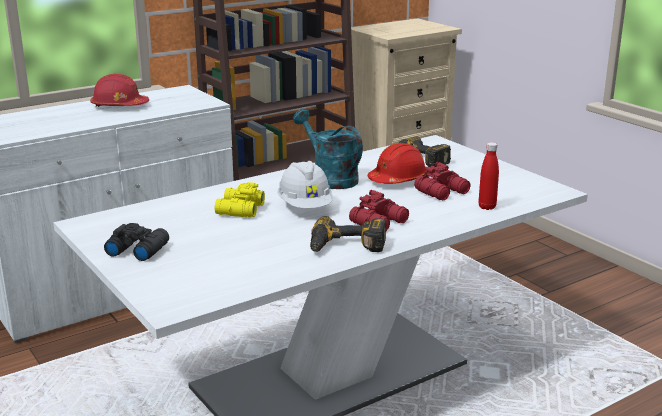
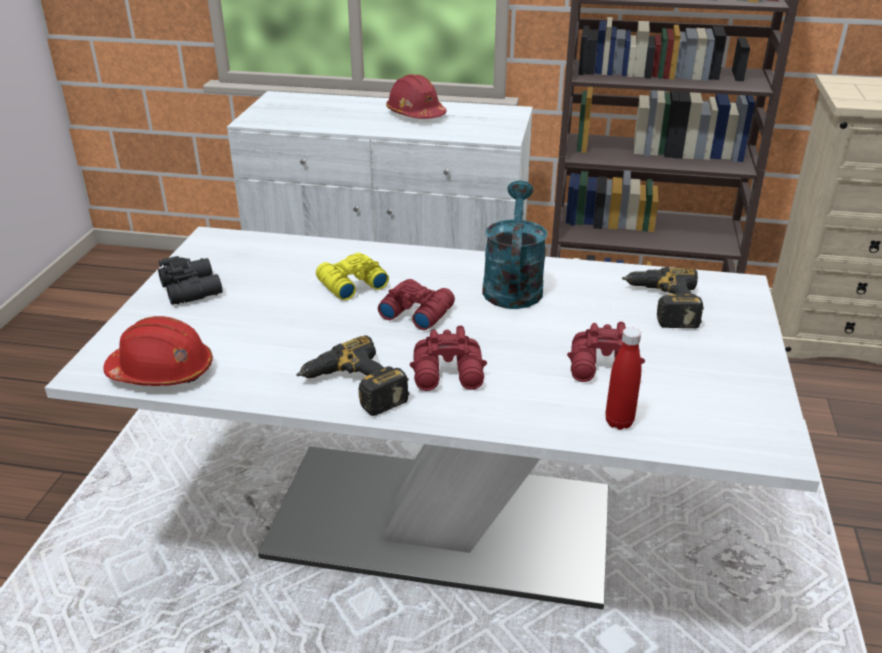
camera: 45 degrees right, 10 degrees up
white hard hat [277,161,333,209] -> red binoculars [378,279,455,330]
red hard hat [368,143,426,184] -> red hard hat moved to [103,316,213,386]

